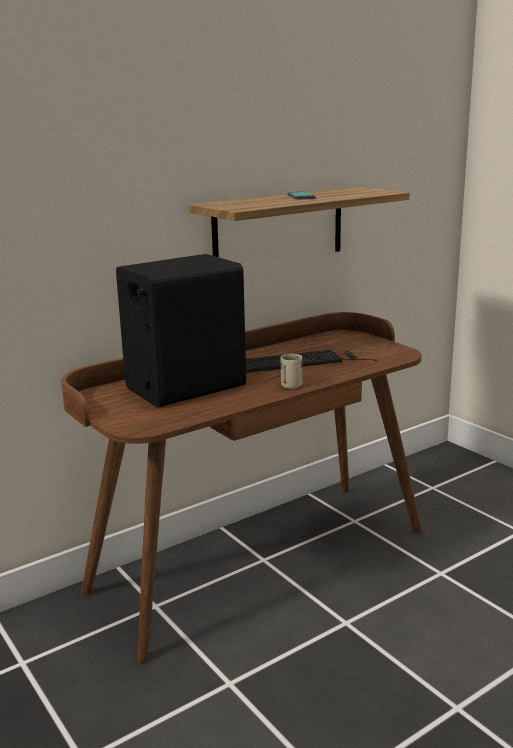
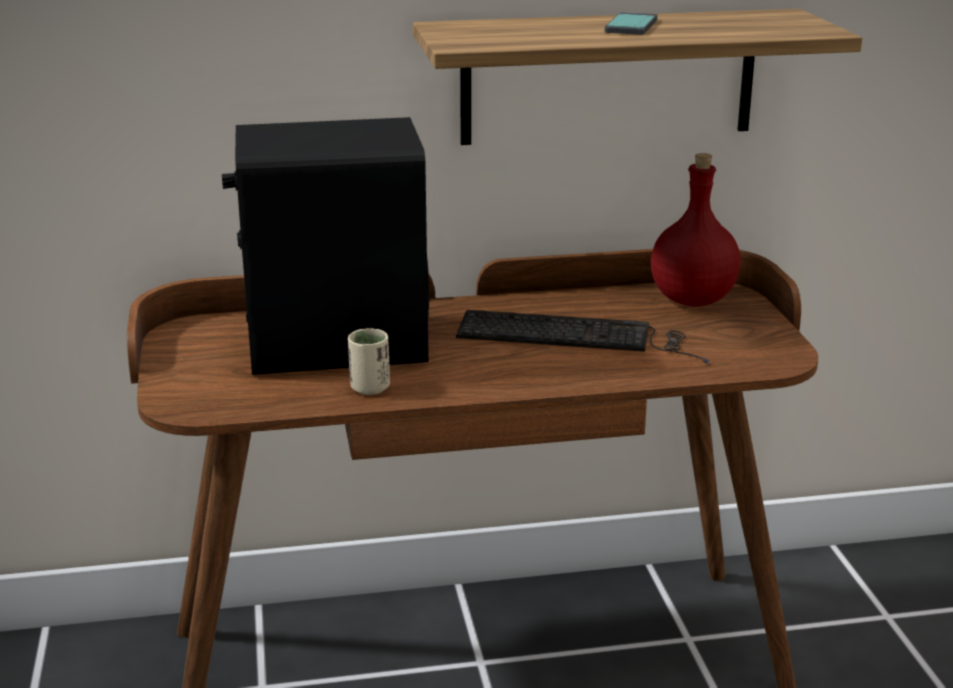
camera: 25 degrees right, 5 degrees up
beige cup [281,354,302,389] -> beige cup moved to [348,328,390,395]
none -> red bottle [651,153,740,307]

